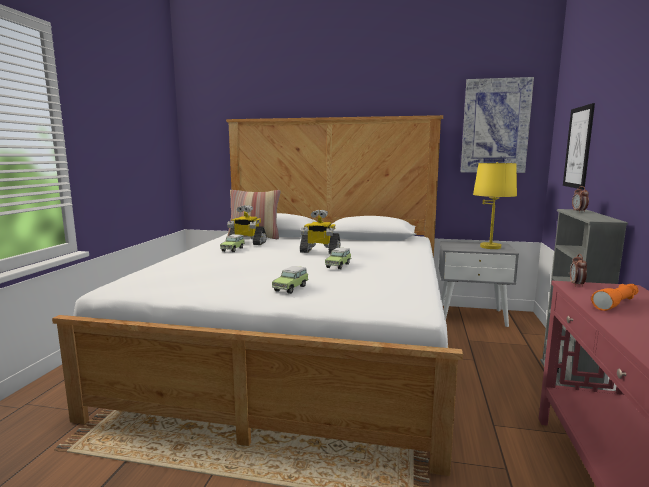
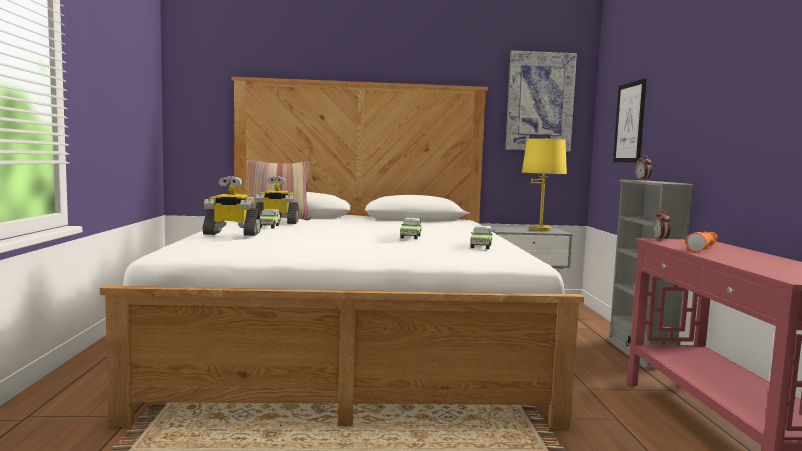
camera: 15 degrees left, 5 degrees down
toy car [272,266,309,294] -> toy car moved to [470,225,493,249]
toy robot [300,210,340,254] -> toy robot moved to [202,176,261,236]

